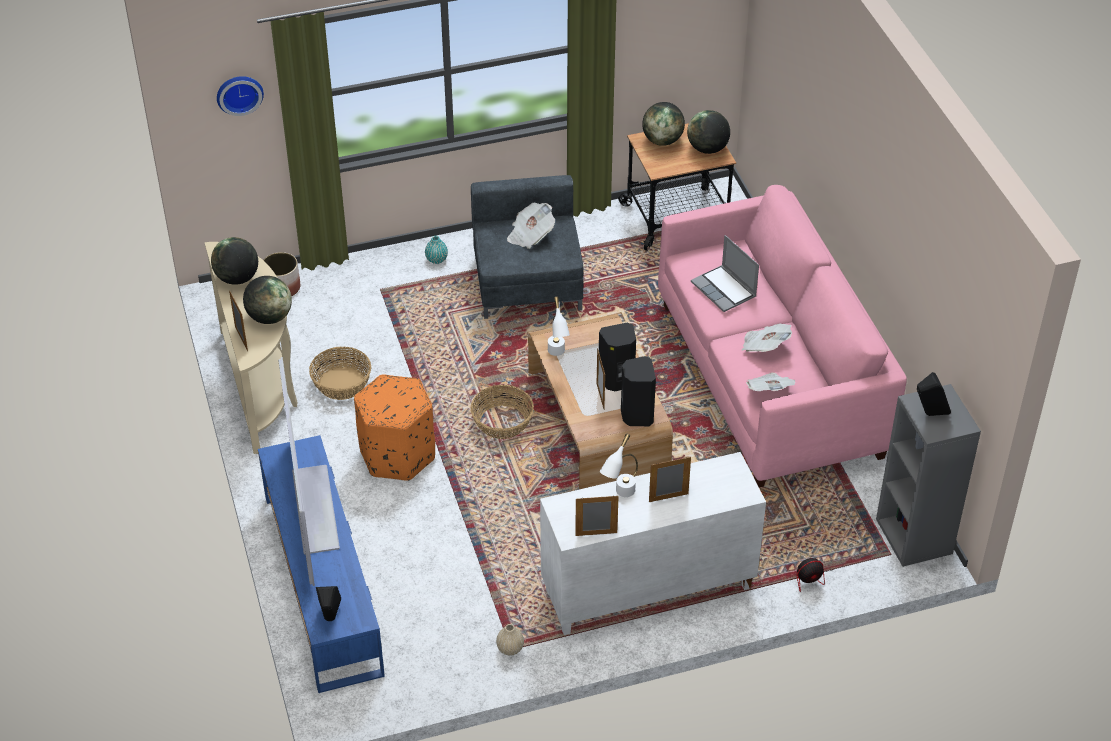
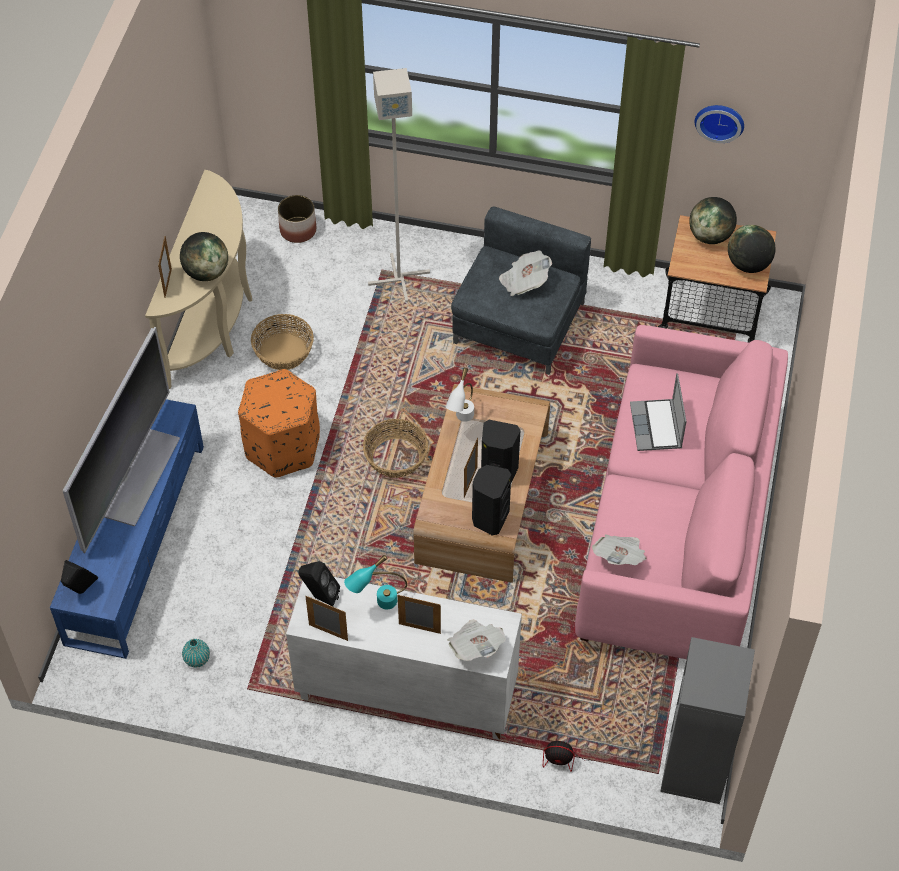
camera: 30 degrees right, 10 degrees up
globe [211,237,258,285] -> none
wall clock [217,76,264,116] -> wall clock moved to [695,105,744,143]
turquoise vase [425,236,448,264] -> turquoise vase moved to [182,639,210,668]
beige vase [496,624,524,656] -> none
white table lamp [600,434,638,497] -> turquoise table lamp [344,555,407,609]
newspaper [742,323,792,352] -> newspaper moved to [447,619,506,661]
black speaker [917,372,951,416] -> black speaker moved to [299,561,340,606]
none -> grey floor lamp [368,68,430,302]

